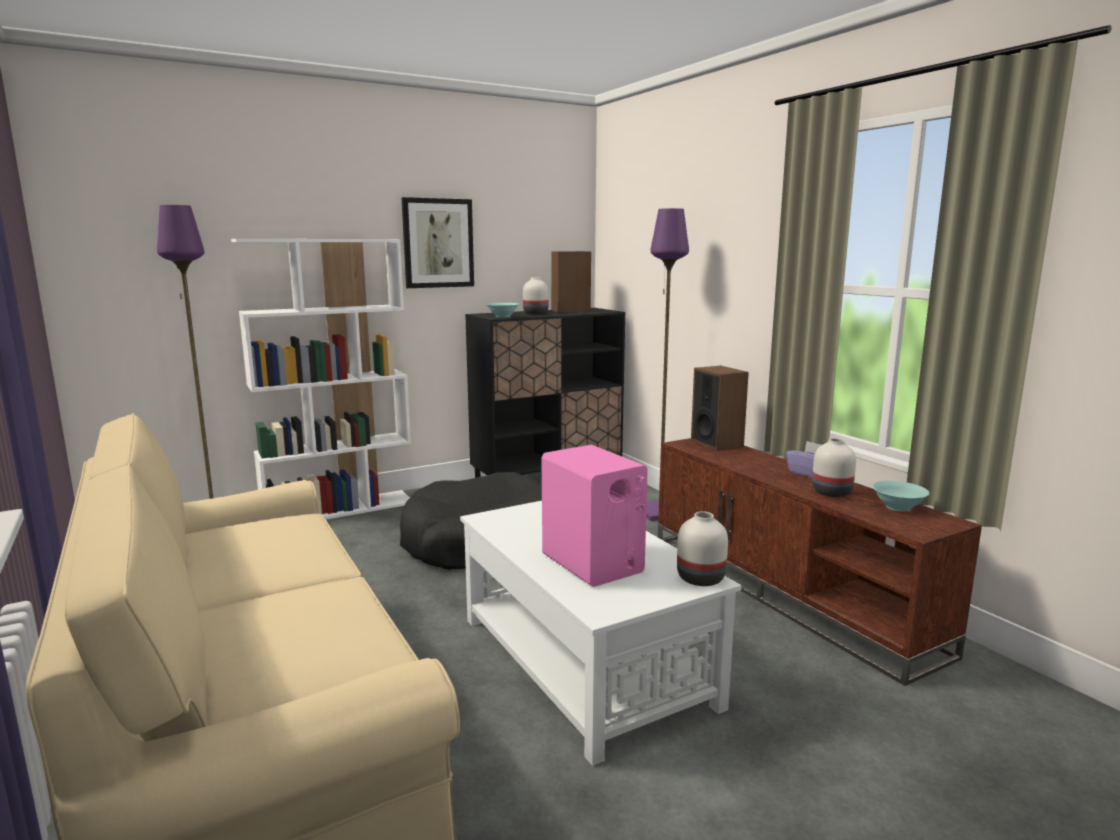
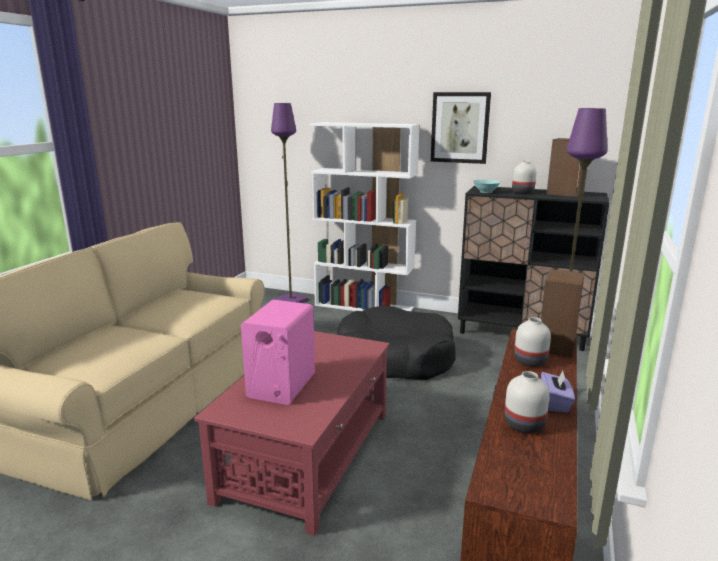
camera: 50 degrees right, 5 degrees up
white coffee table [460,501,741,766] -> red coffee table [194,331,390,536]
white vase [677,511,728,586] -> white vase moved to [514,317,551,367]
turquoise bowl [872,481,930,512] -> none

